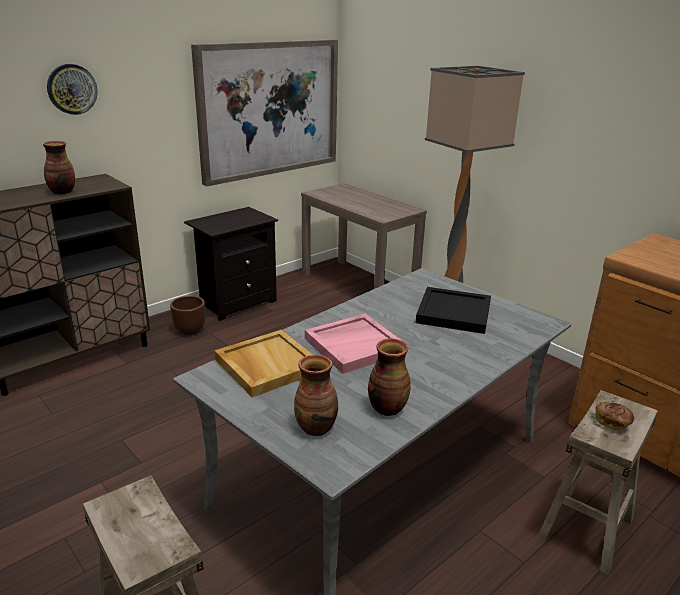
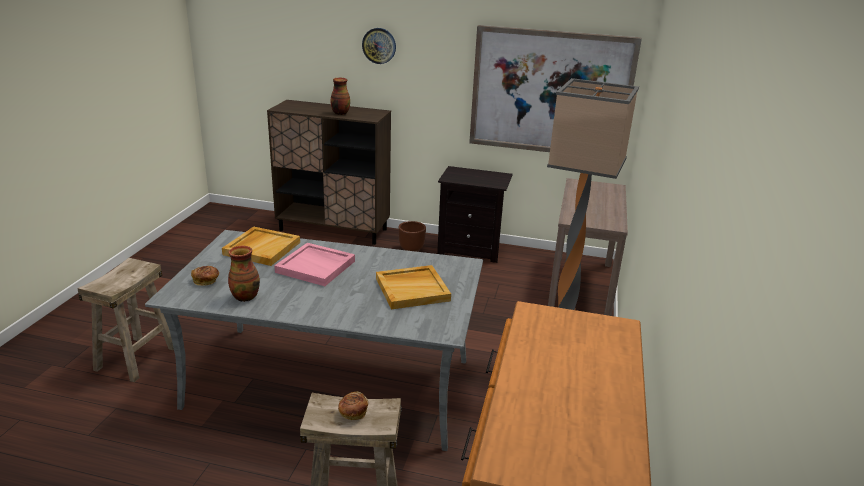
camera: 55 degrees right, 0 degrees up
vase [294,355,338,436] -> bread [191,266,219,286]
black tray [416,287,491,334] -> beige tray [376,265,451,310]

